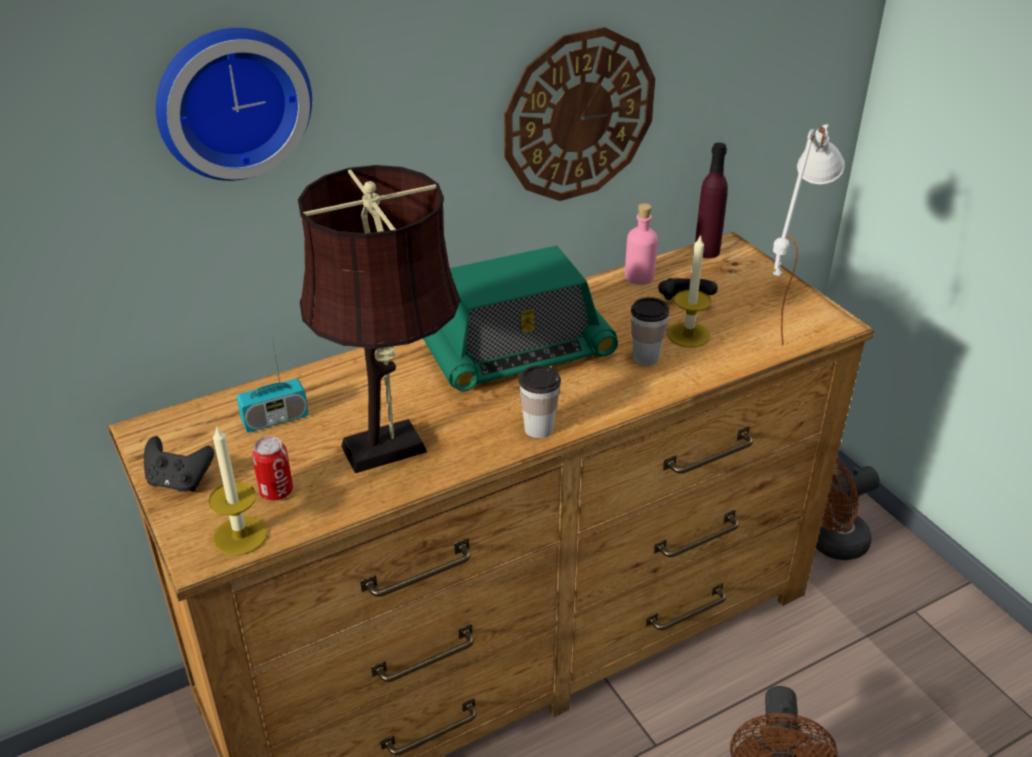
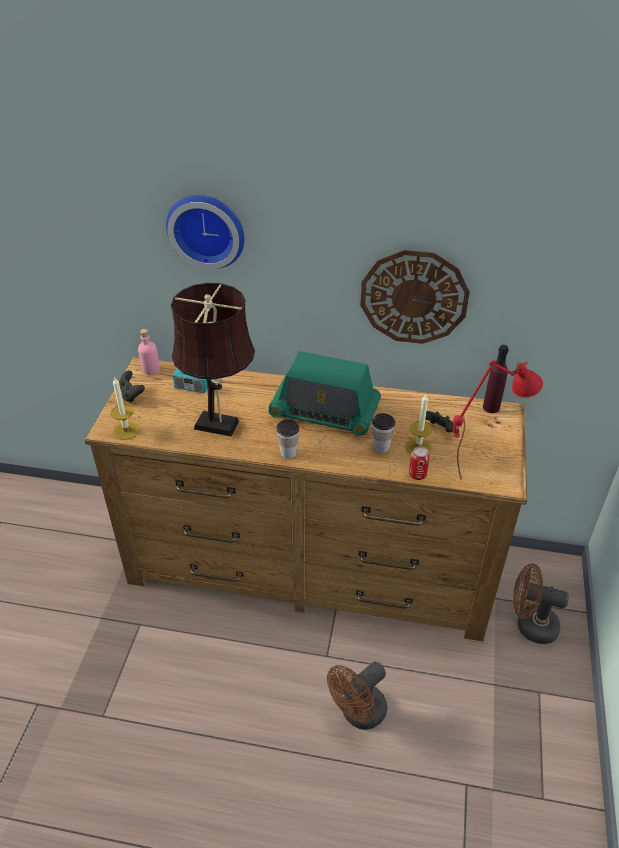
camera: 40 degrees right, 5 degrees up
can [252,436,293,501] -> can moved to [409,446,430,480]
pink bottle [625,203,658,285] -> pink bottle moved to [138,329,160,375]
white table lamp [773,124,845,346] -> red table lamp [452,360,543,479]

